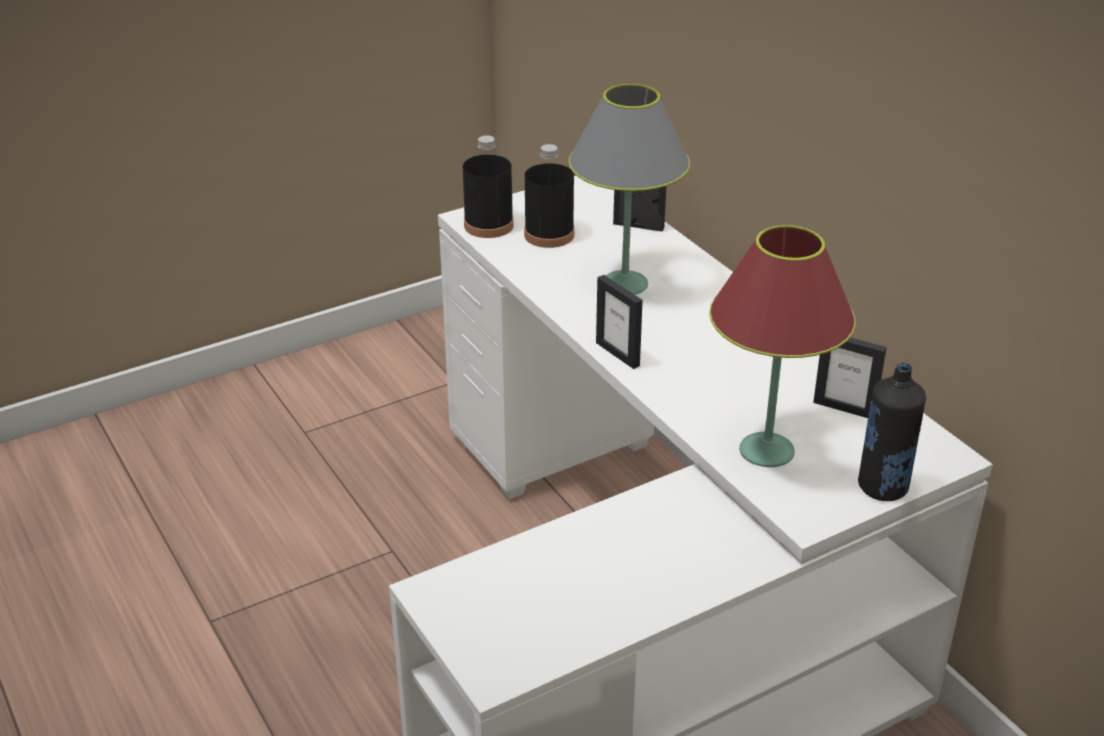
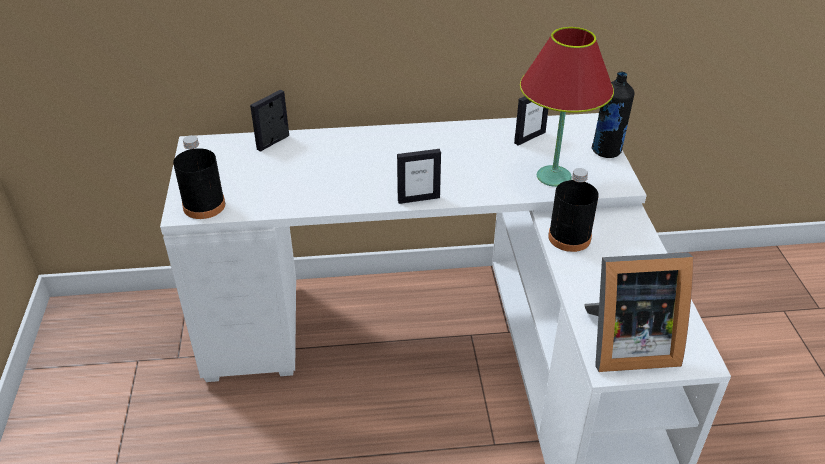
camera: 65 degrees left, 5 degrees up
black bottle [524,144,574,248] -> black bottle moved to [548,168,599,252]
grey table lamp [569,84,690,295] -> none
none -> picture frame [584,252,693,372]

